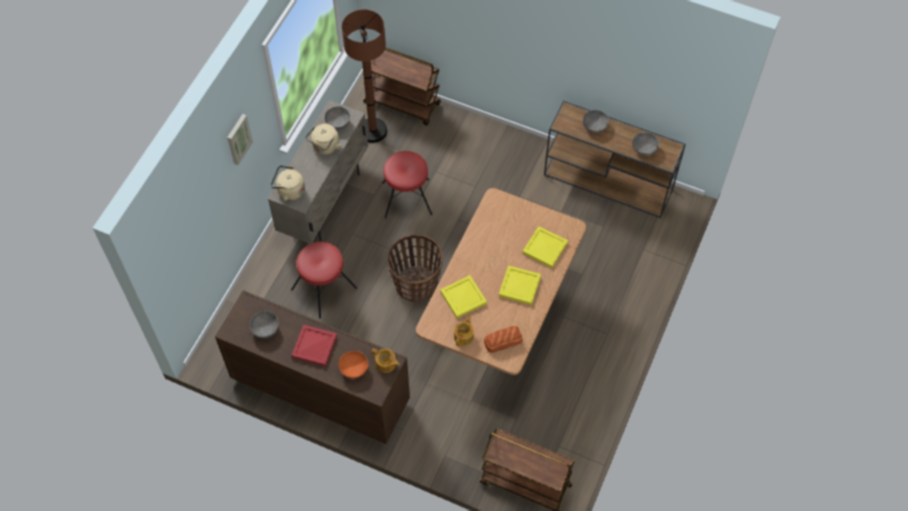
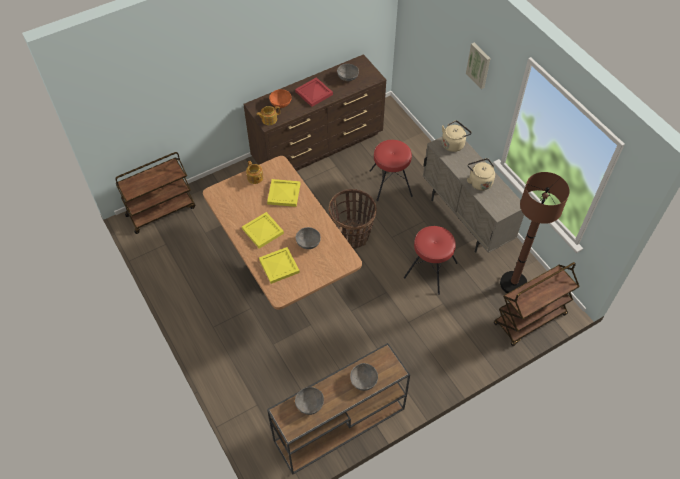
camera: 125 degrees right, 5 degrees down
grey bowl [324,106,350,130] -> grey bowl moved to [296,227,321,249]
bread [484,326,523,353] -> none

